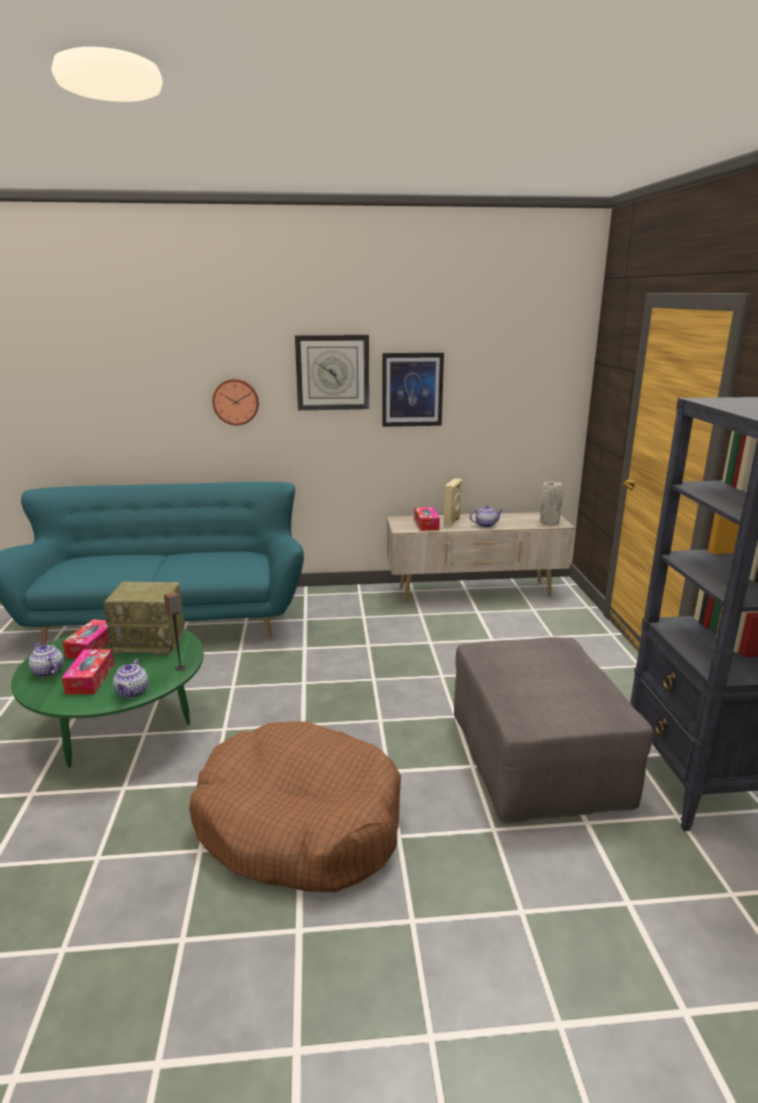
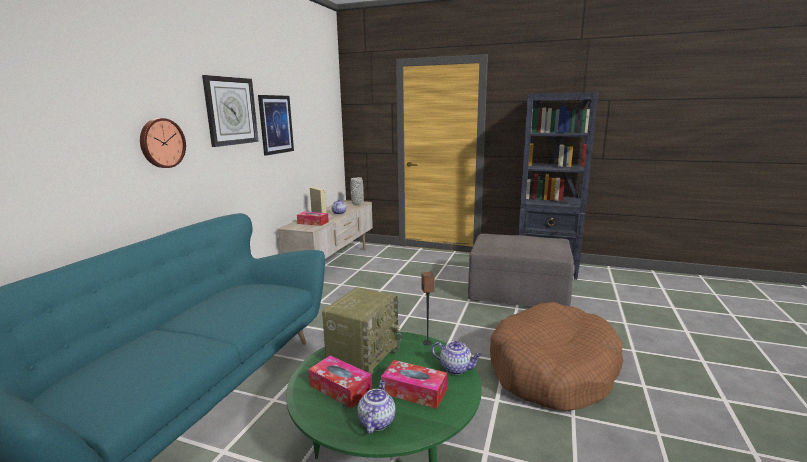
camera: 65 degrees left, 5 degrees down
teapot [29,643,64,677] -> teapot turned 120 degrees clockwise [357,380,396,434]

